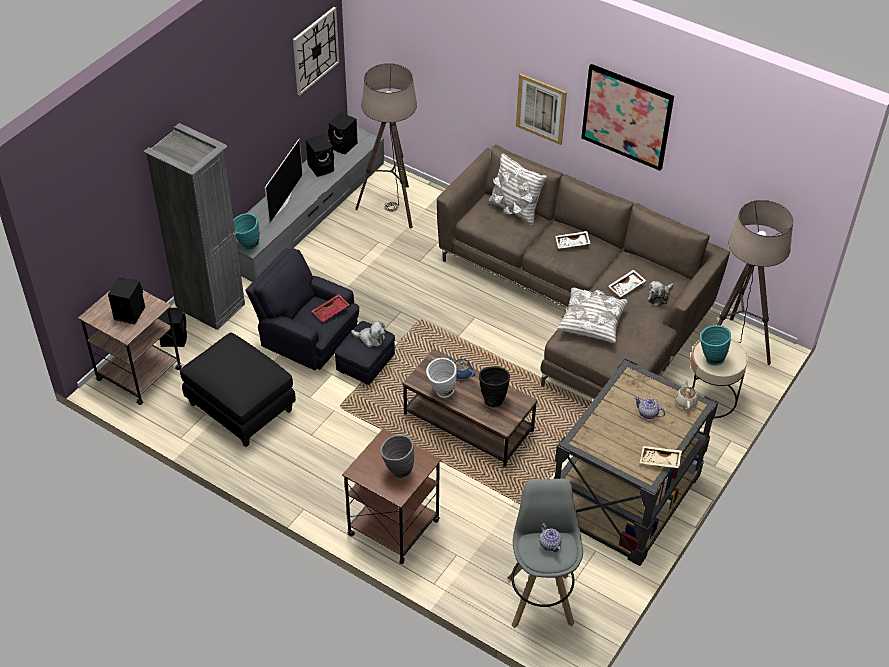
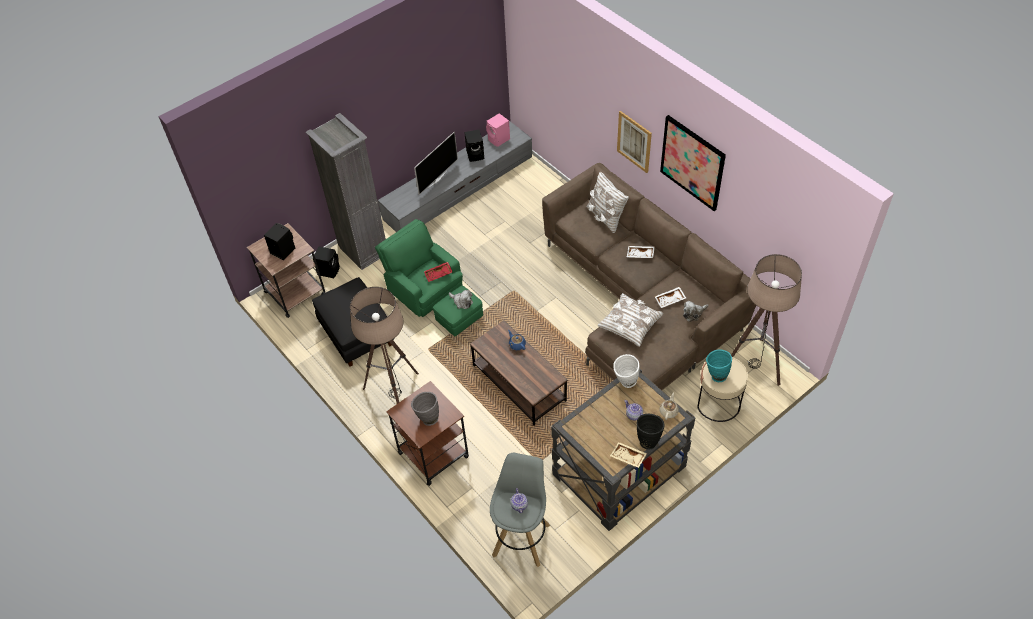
camera: 20 degrees right, 5 degrees up
turquoise vase [233,213,260,251] -> none
black armchair [246,248,395,385] -> green armchair [375,219,483,336]
wall clock [293,7,339,96] -> none
black speaker [328,112,358,154] -> pink speaker [486,113,510,147]
floor lamp [355,63,417,229] -> floor lamp moved to [350,287,419,404]
white vase [426,358,457,398] -> white vase moved to [613,354,640,388]
black vase [479,366,510,407] -> black vase moved to [637,414,664,450]

